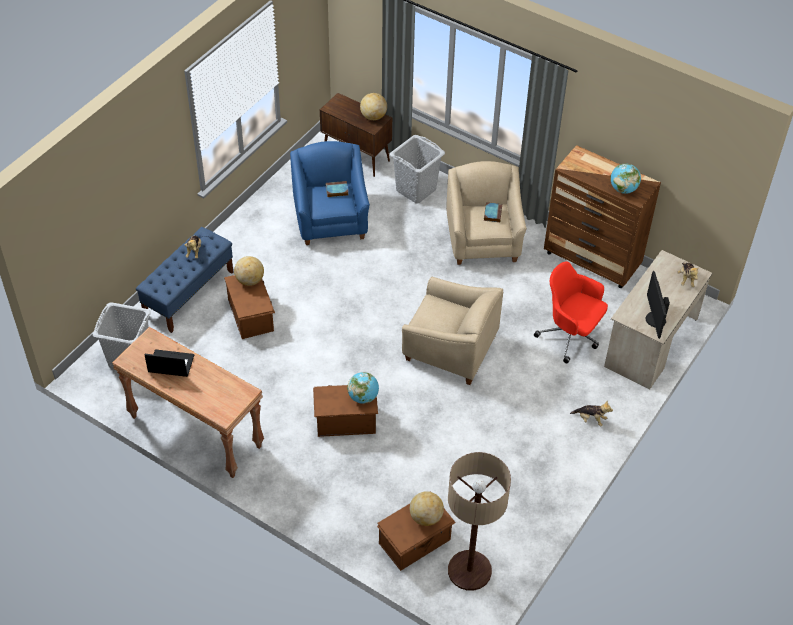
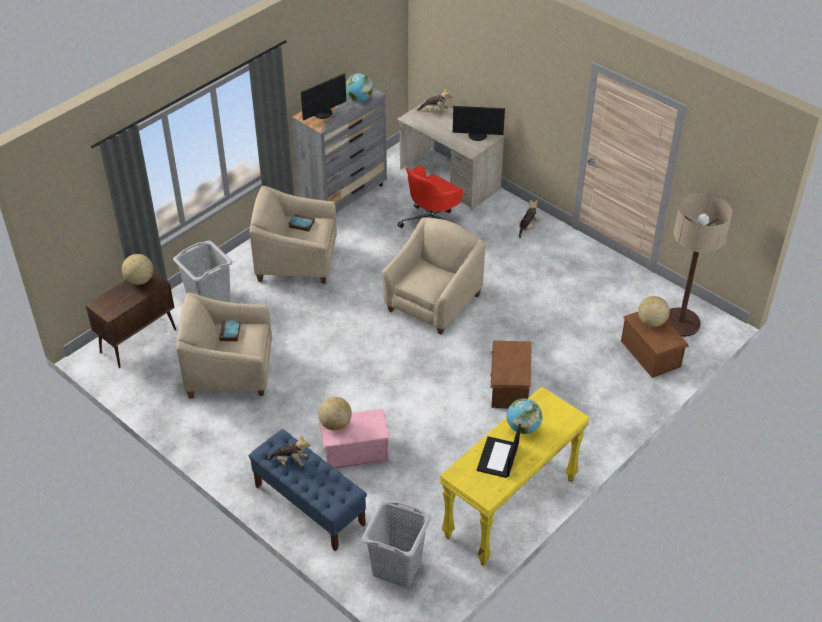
camera: 80 degrees left, 5 degrees down
brown console table [112,327,264,478] -> yellow console table [440,387,590,566]
brown storage box [224,275,275,339] -> pink storage box [319,409,390,469]
blue armchair [290,141,370,245] -> beige armchair [177,293,272,399]
globe [347,372,379,404] -> globe moved to [507,399,543,434]
brown dresser [544,145,661,288] -> grey dresser [292,88,387,213]
none -> monitor [301,73,346,120]

